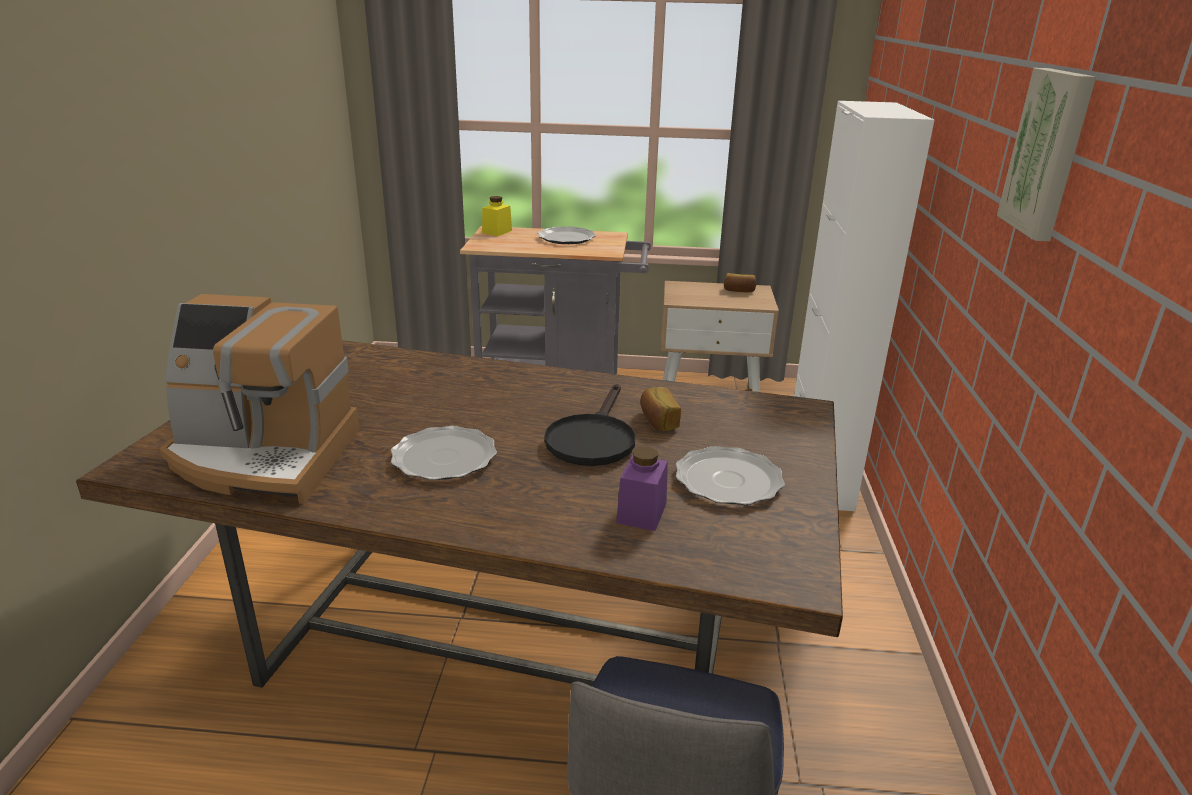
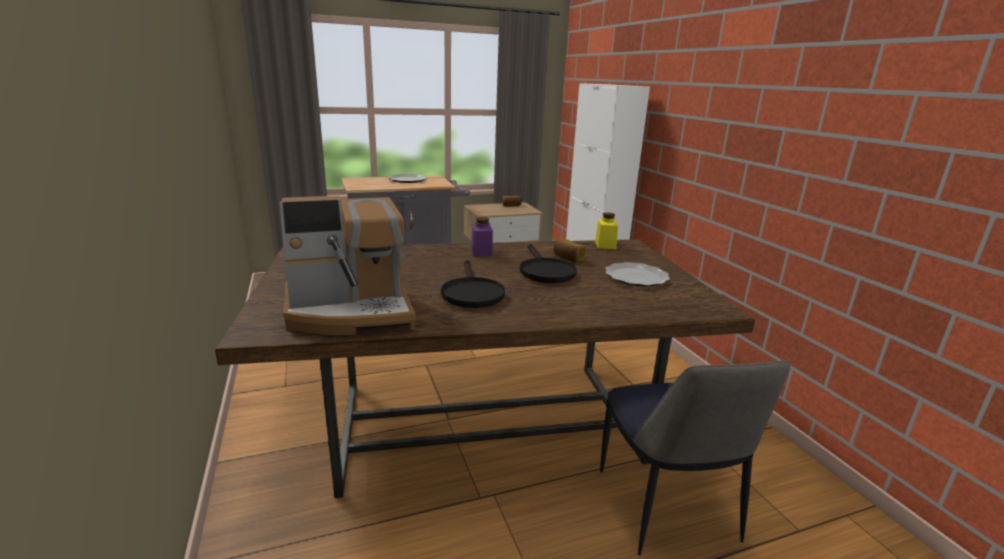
camera: 25 degrees left, 5 degrees down
plate [391,426,497,480] -> black frying pan [441,260,505,308]
yellow jar [482,196,512,236] -> yellow jar moved to [595,213,618,249]
purple jar [616,446,668,531] -> purple jar moved to [471,217,493,256]
picture [997,68,1096,241] -> none

